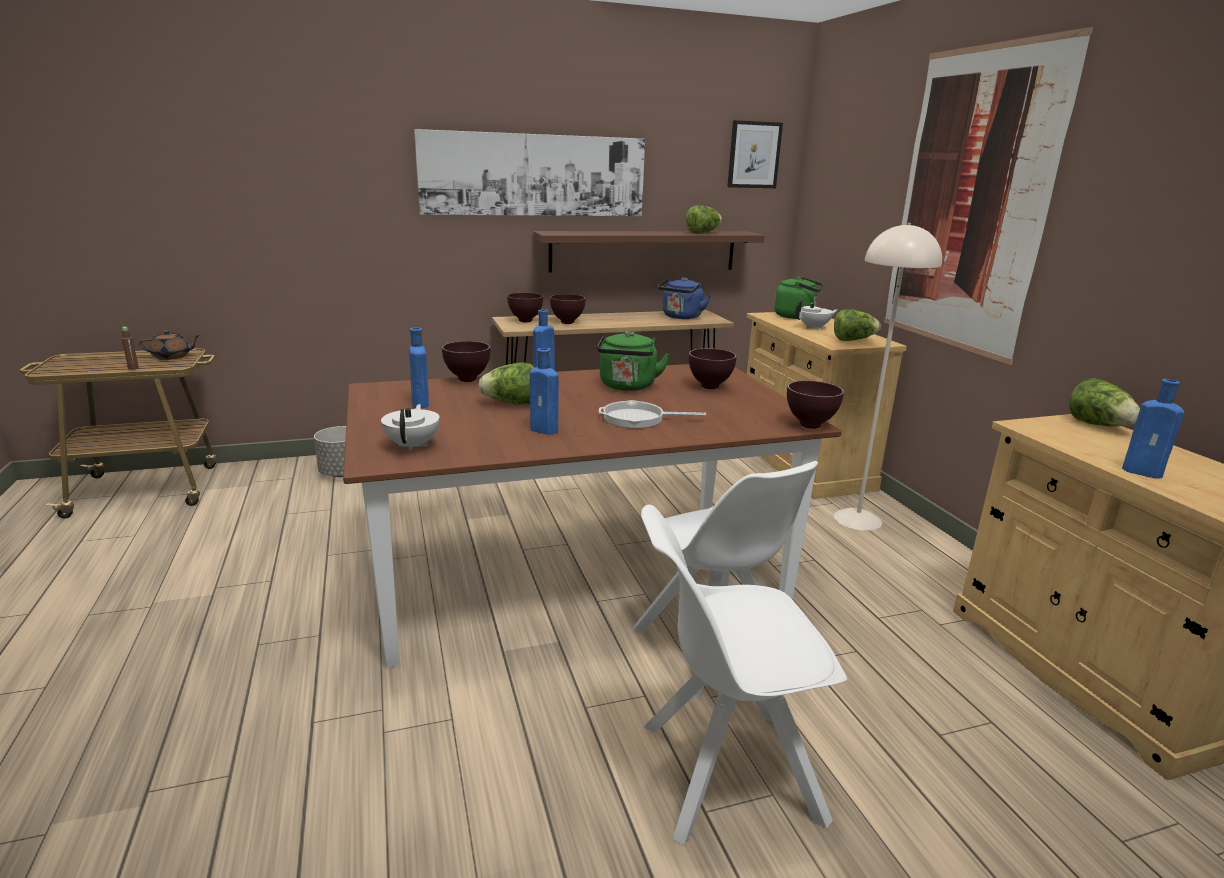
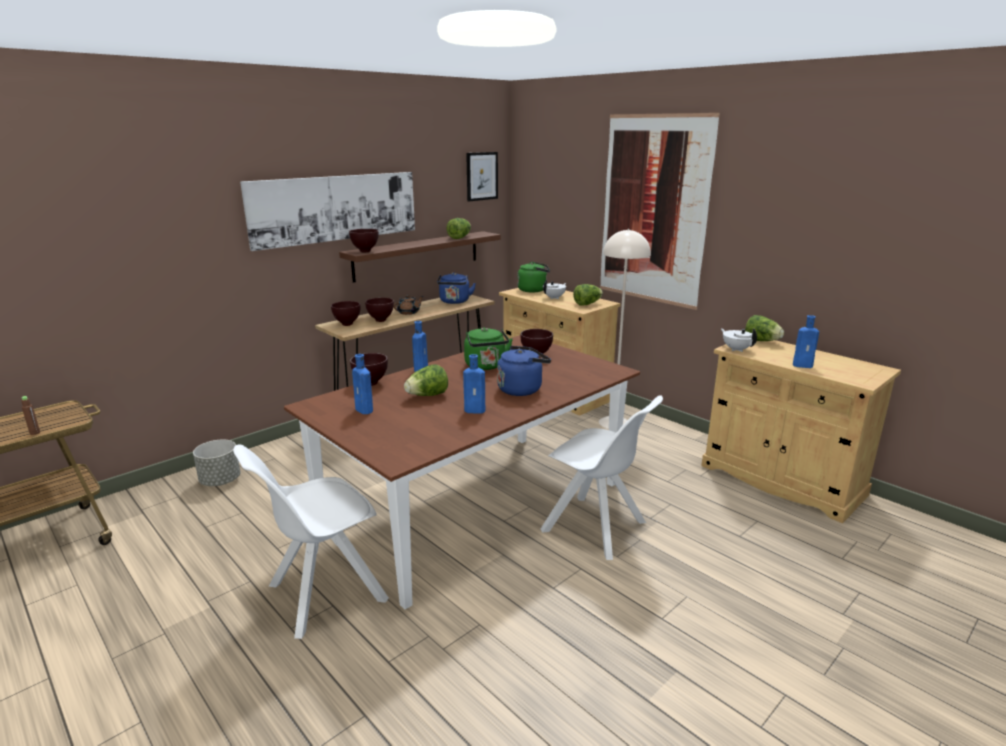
camera: 25 degrees left, 0 degrees up
brown teapot [139,330,200,360] -> brown teapot moved to [394,295,424,315]
white teapot [381,404,440,451] -> white teapot moved to [721,328,757,352]
frying pan [599,400,706,428] -> blue kettle [497,346,551,396]
white chair [641,504,848,844] -> white chair moved to [233,444,389,639]
brown bowl [787,380,844,429] -> brown bowl moved to [349,229,378,252]

